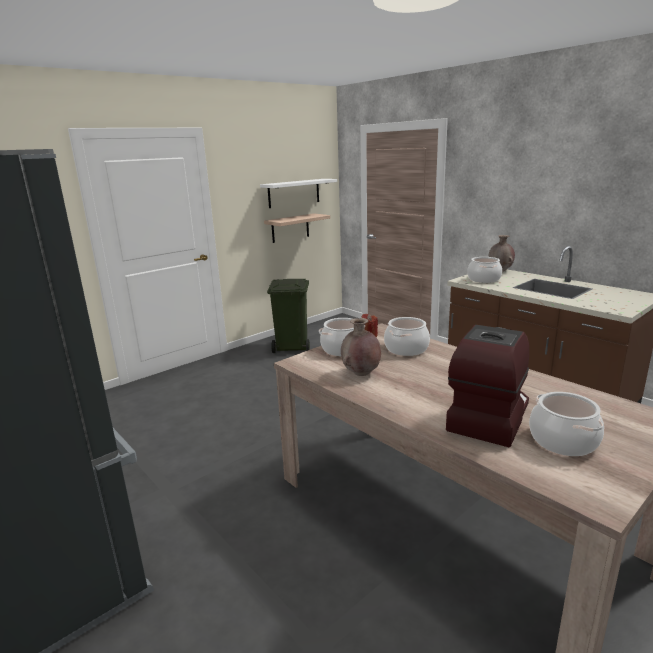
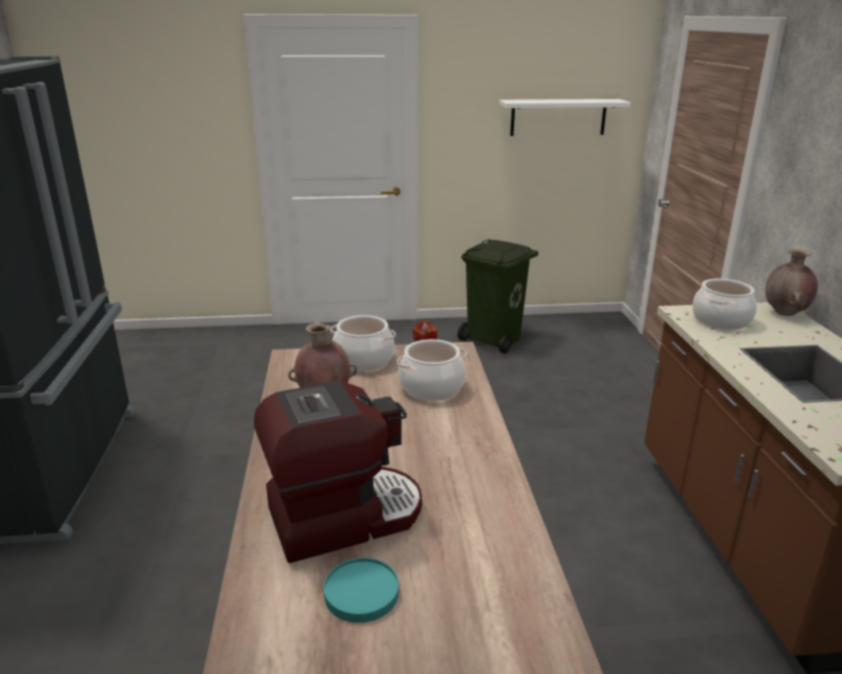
camera: 35 degrees right, 5 degrees up
shelf [264,213,330,243] -> none
cooking pot [529,392,604,456] -> turquoise plate [324,558,399,623]

